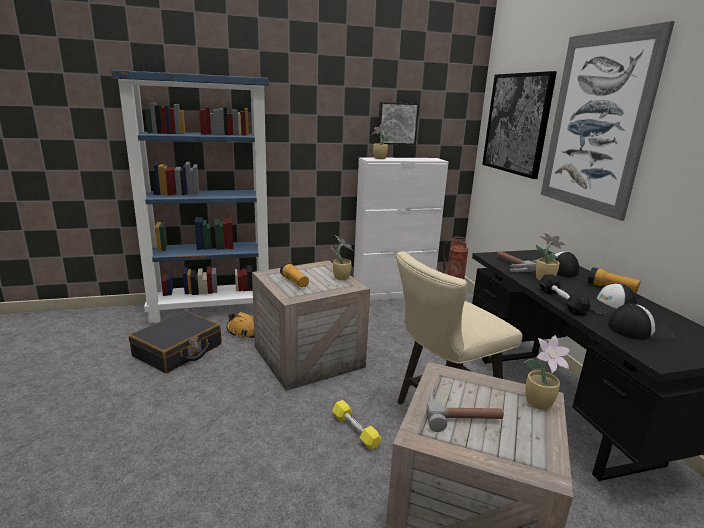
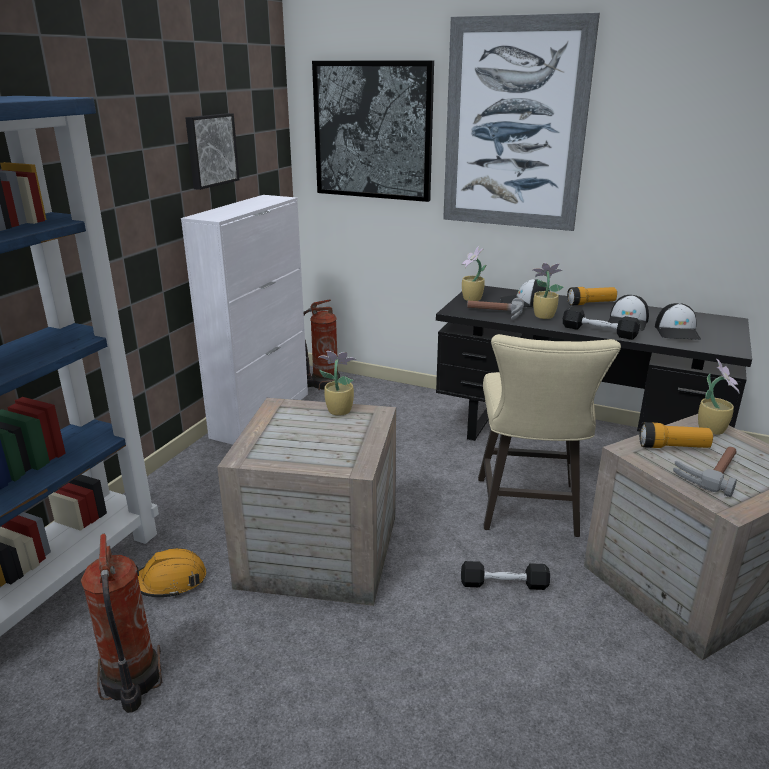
camera: 50 degrees left, 5 degrees up
black suitcase [129,311,221,373] -> fire extinguisher [81,534,162,713]
flashlight [280,263,309,287] -> flashlight moved to [639,422,713,448]
yellow dumbbell [332,400,381,450] -> black dumbbell [461,561,550,590]
potted plant [372,123,391,159] -> potted plant moved to [461,246,486,301]
cap [608,303,674,340] -> cap turned 150 degrees clockwise [655,303,701,340]

